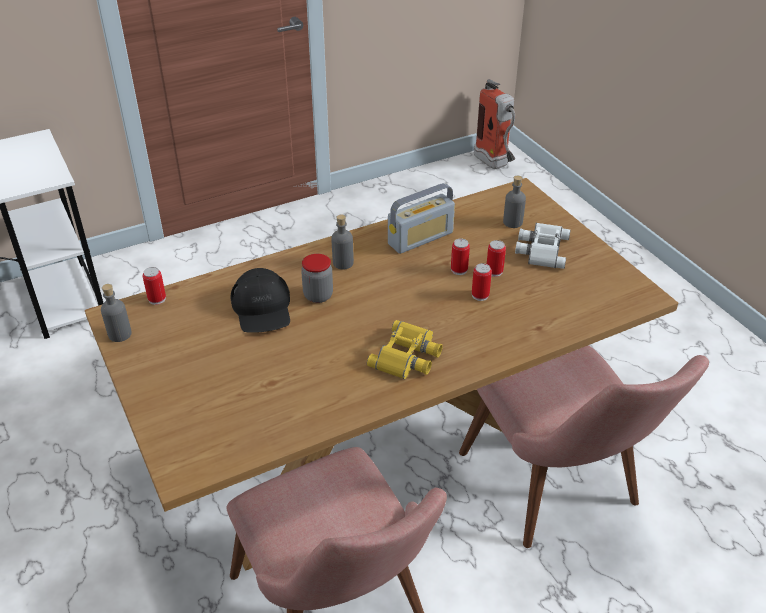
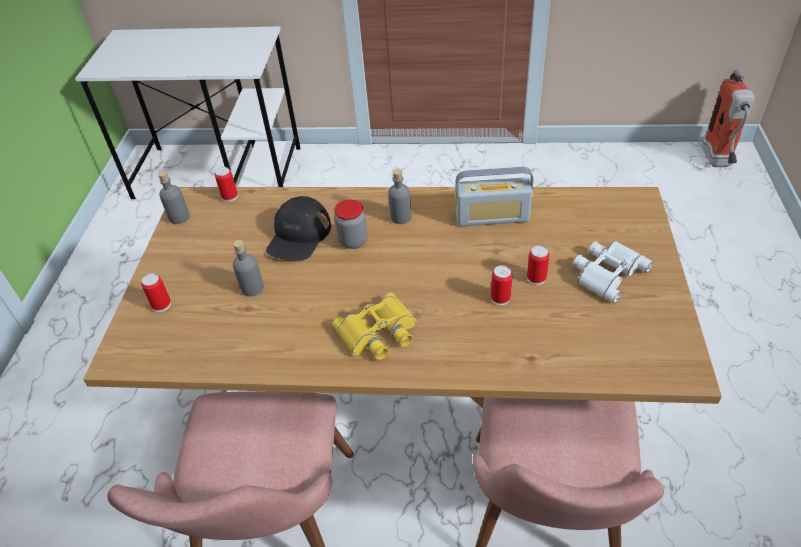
camera: 35 degrees right, 5 degrees up
can [451,239,470,275] -> can moved to [141,273,171,312]
grey bottle [503,175,526,228] -> grey bottle moved to [233,240,264,297]

